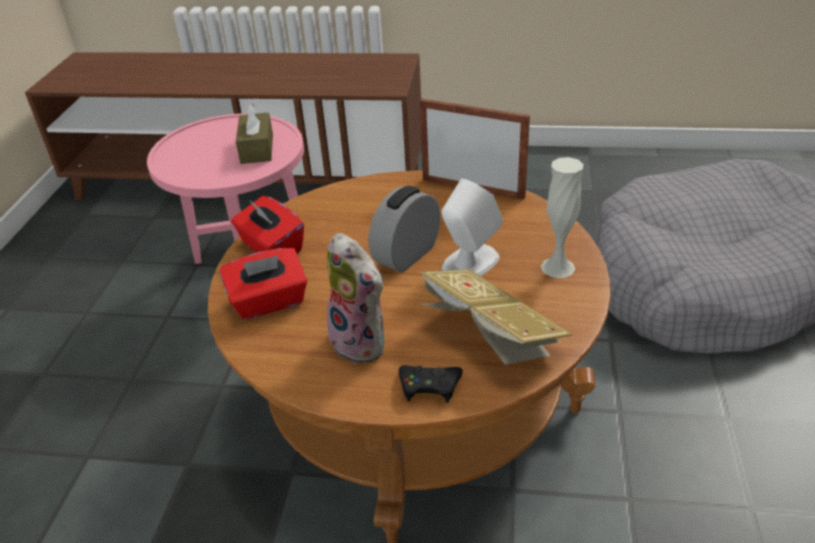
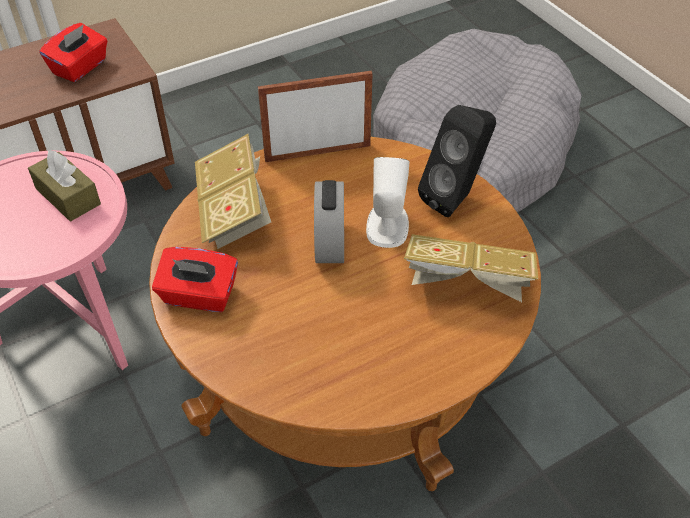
camera: 40 degrees left, 10 degrees up
red tissue box [219,248,308,320] -> red tissue box moved to [40,23,108,82]
plush toy [326,233,384,364] -> none
black game controller [399,365,463,403] -> none
white vase [541,157,583,278] -> black speaker [418,105,496,217]
none -> book [195,134,271,249]

